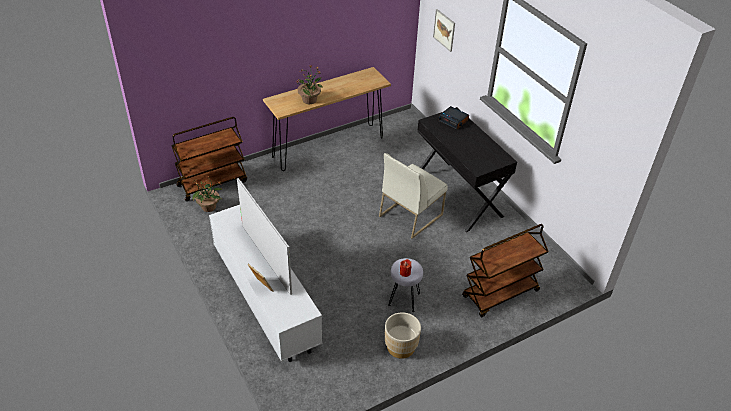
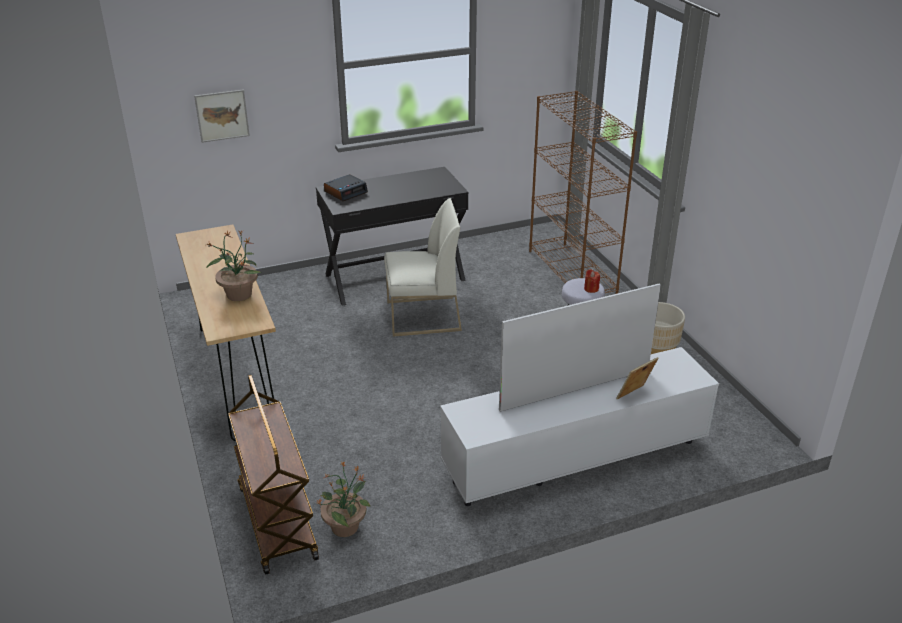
camera: 80 degrees left, 10 degrees down
white chair [379,153,448,239] -> white chair turned 60 degrees counterclockwise [384,198,462,337]
brown cart [462,224,549,318] -> brown bookcase [529,91,637,294]

